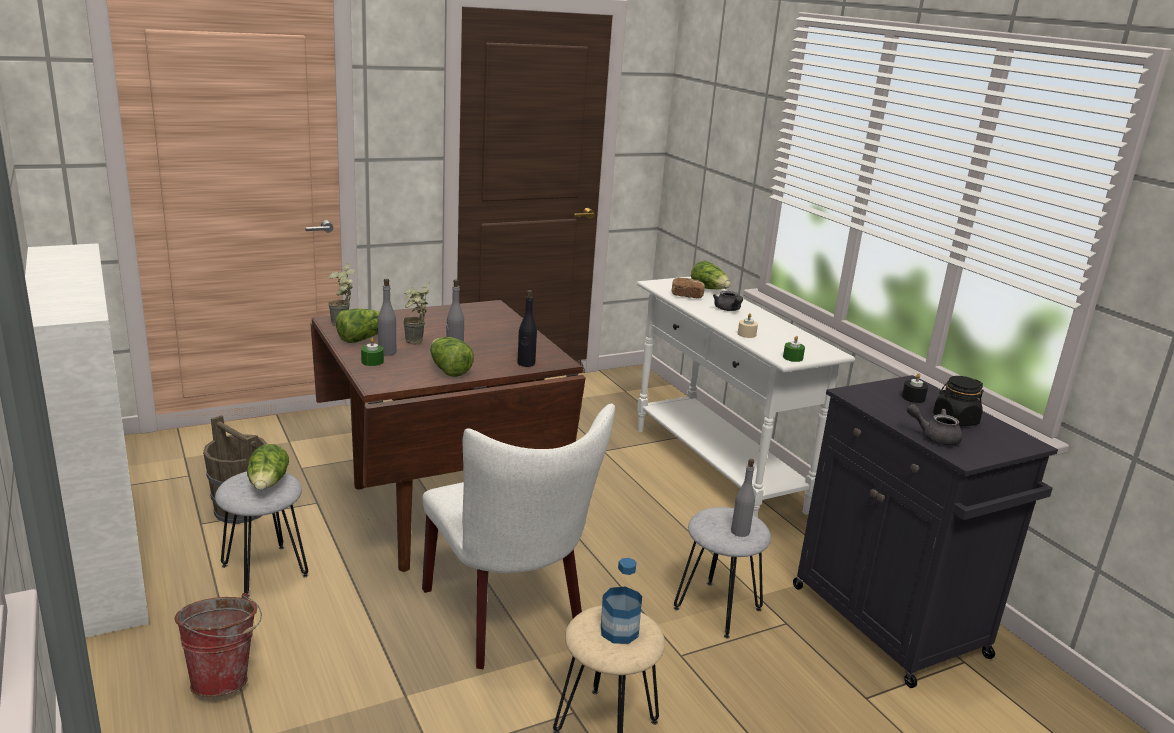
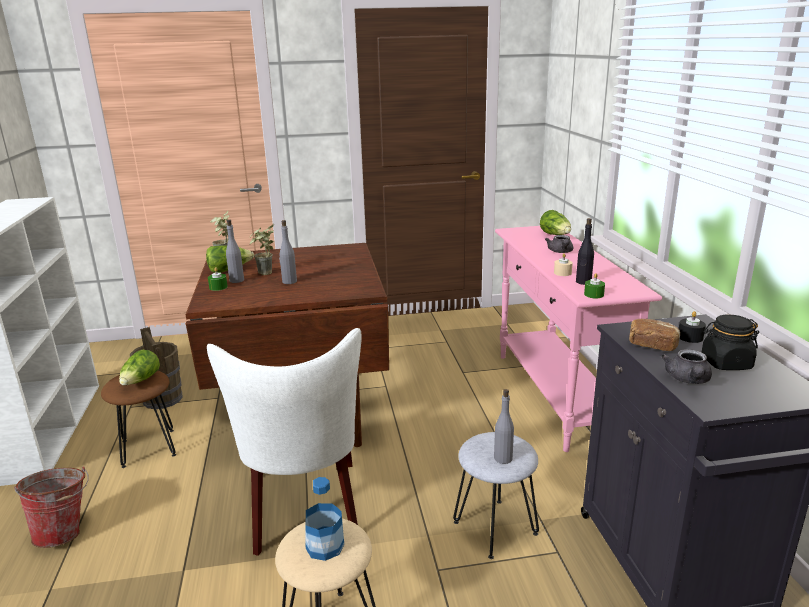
camera: 20 degrees right, 0 degrees up
grey stool [215,472,308,597] -> brown stool [101,371,176,468]
lettuce [430,337,474,377] -> none
black bottle [517,290,537,367] -> black bottle moved to [576,218,594,285]
white console table [637,277,855,517] -> pink console table [495,226,662,452]
bread [672,278,705,298] -> bread moved to [629,319,680,351]
grey teapot [907,404,963,445] -> grey teapot turned 120 degrees counterclockwise [661,349,712,384]

